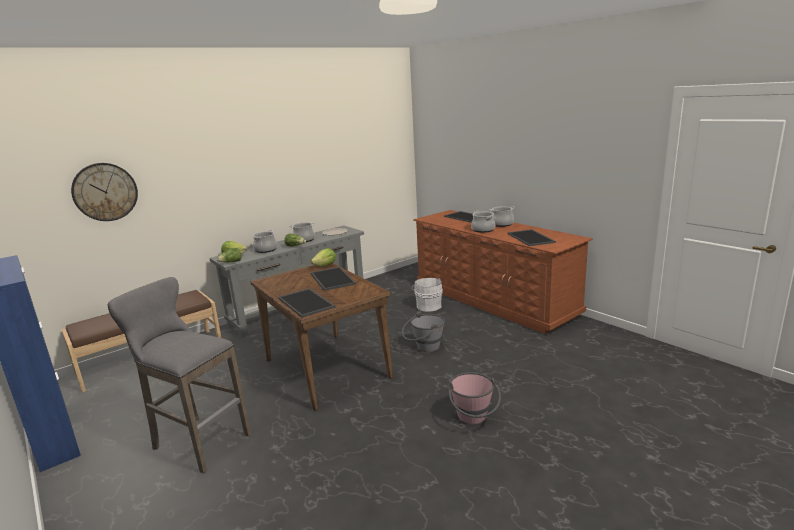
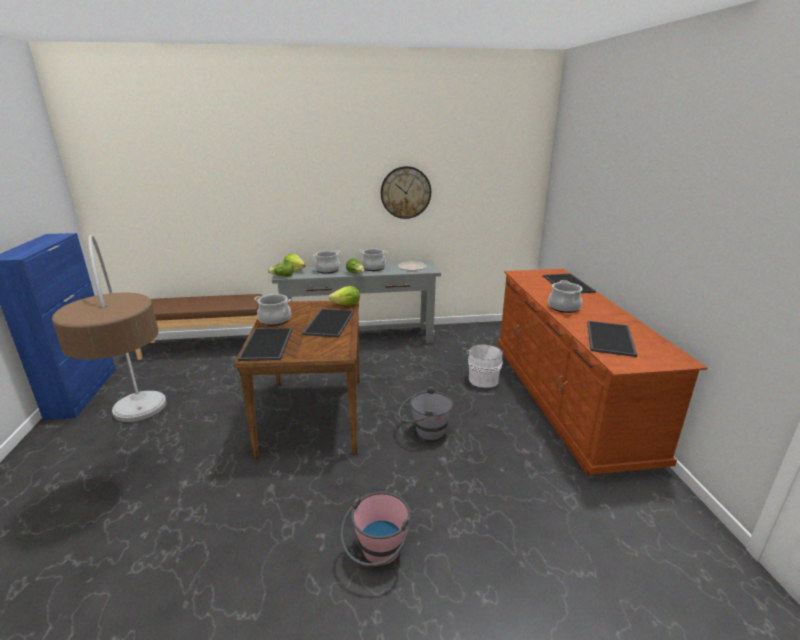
camera: 30 degrees right, 5 degrees up
wall clock [71,163,138,221] -> wall clock moved to [381,166,431,219]
grey stool [108,277,251,474] -> floor lamp [52,235,166,422]
cooking pot [489,206,515,227] -> cooking pot moved to [254,294,291,326]

